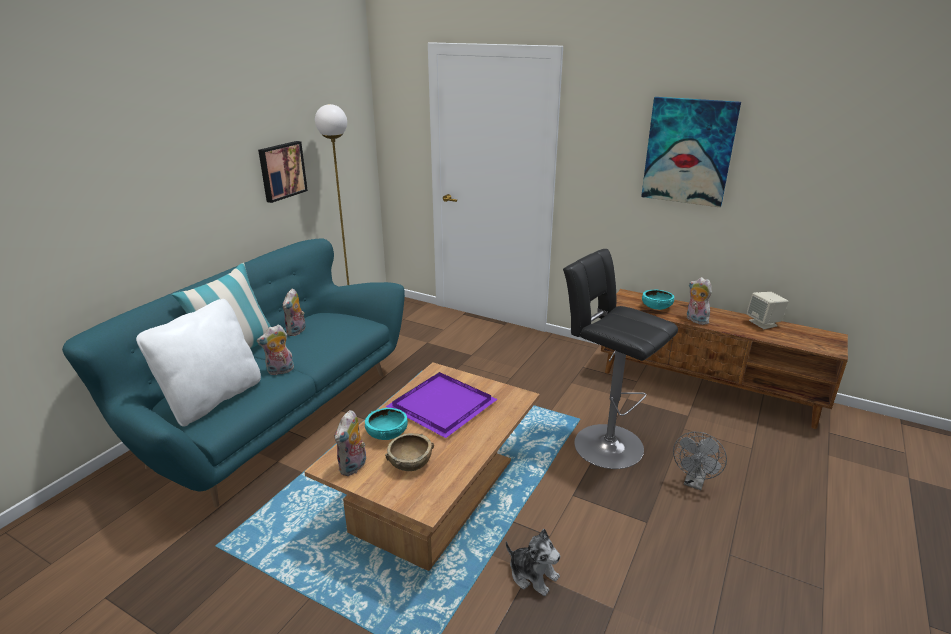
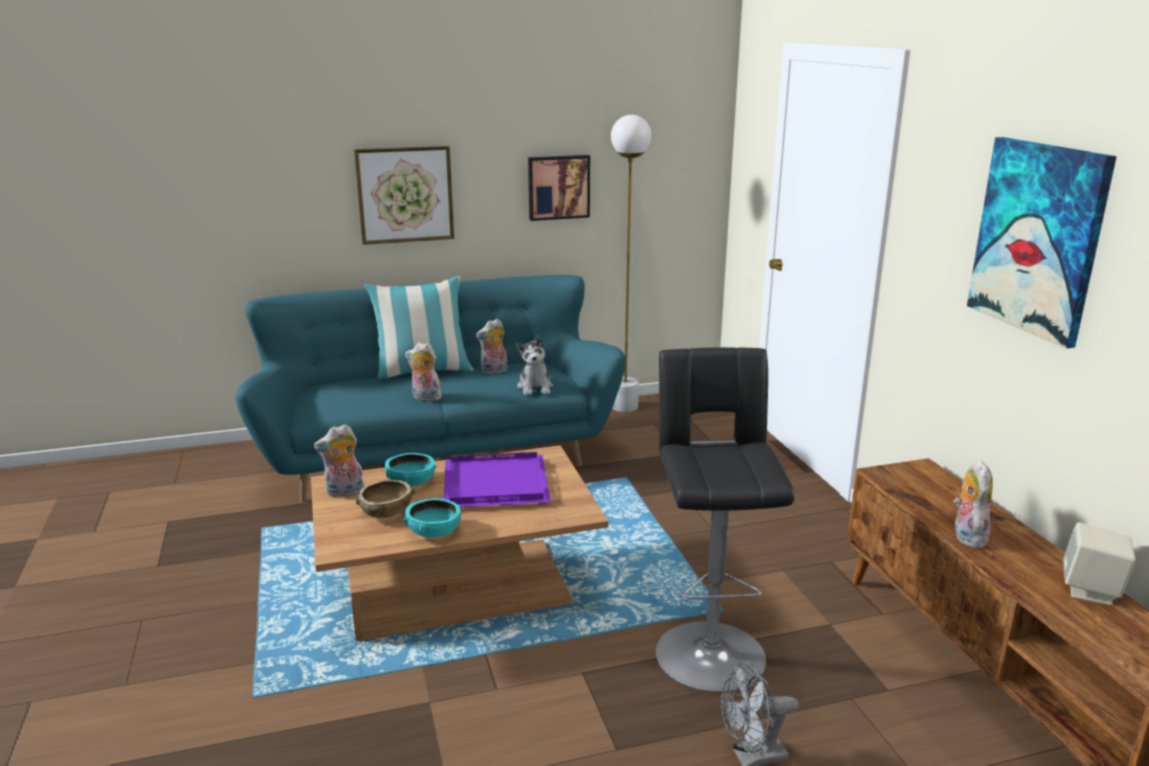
camera: 45 degrees right, 5 degrees down
white pillow [136,299,261,427] -> none
plush toy [506,529,560,596] -> plush toy moved to [516,335,553,395]
turquoise bowl [642,290,674,310] -> turquoise bowl moved to [404,498,462,538]
none -> picture [354,146,454,245]

